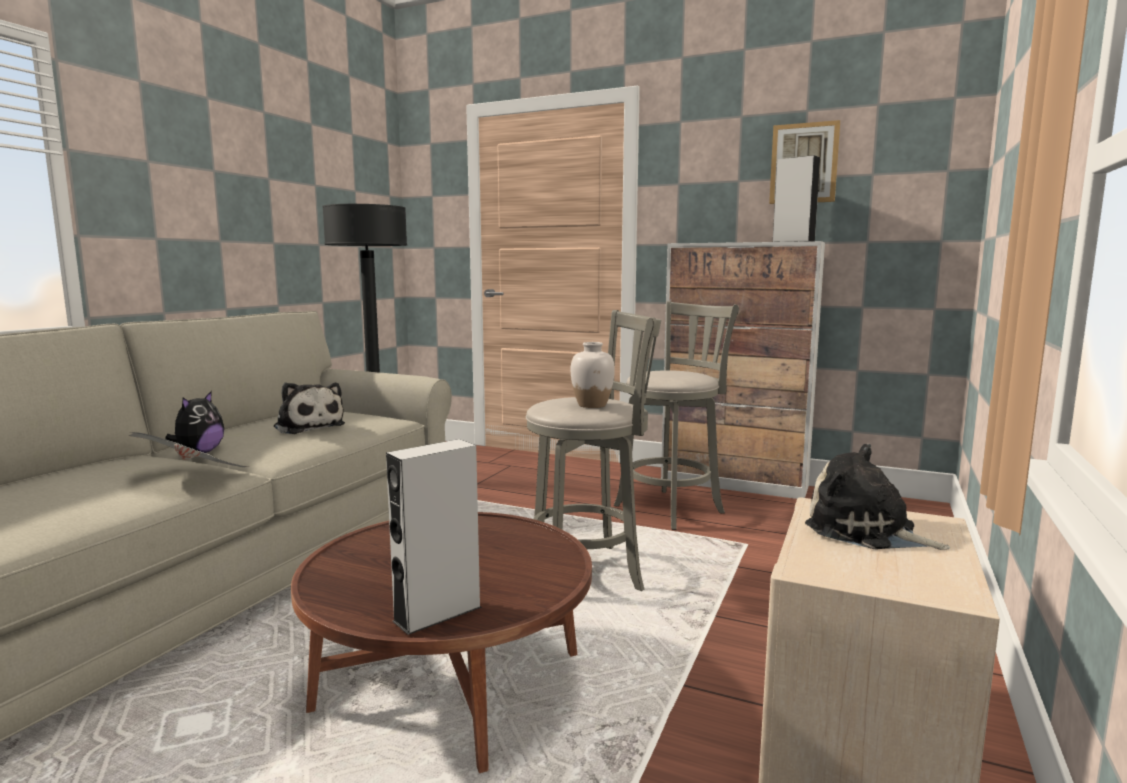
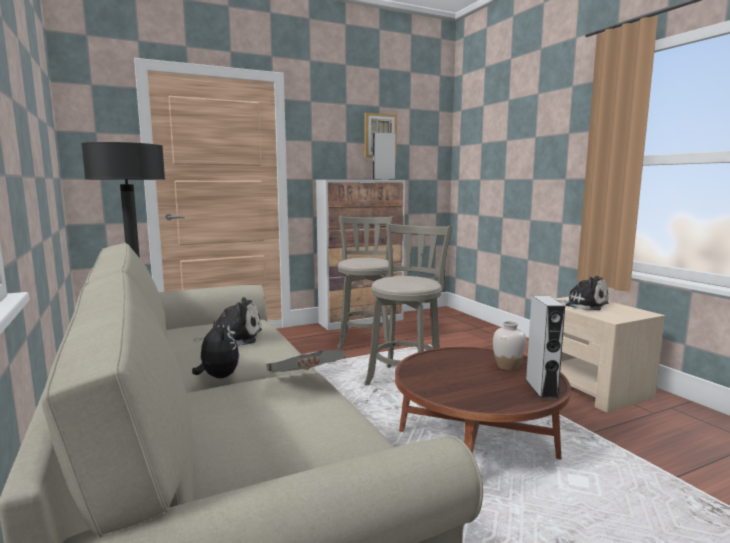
camera: 50 degrees left, 0 degrees up
white vase [571,342,615,408] -> white vase moved to [493,321,527,371]
plush toy [805,444,950,550] -> plush toy turned 135 degrees counterclockwise [557,276,608,310]

